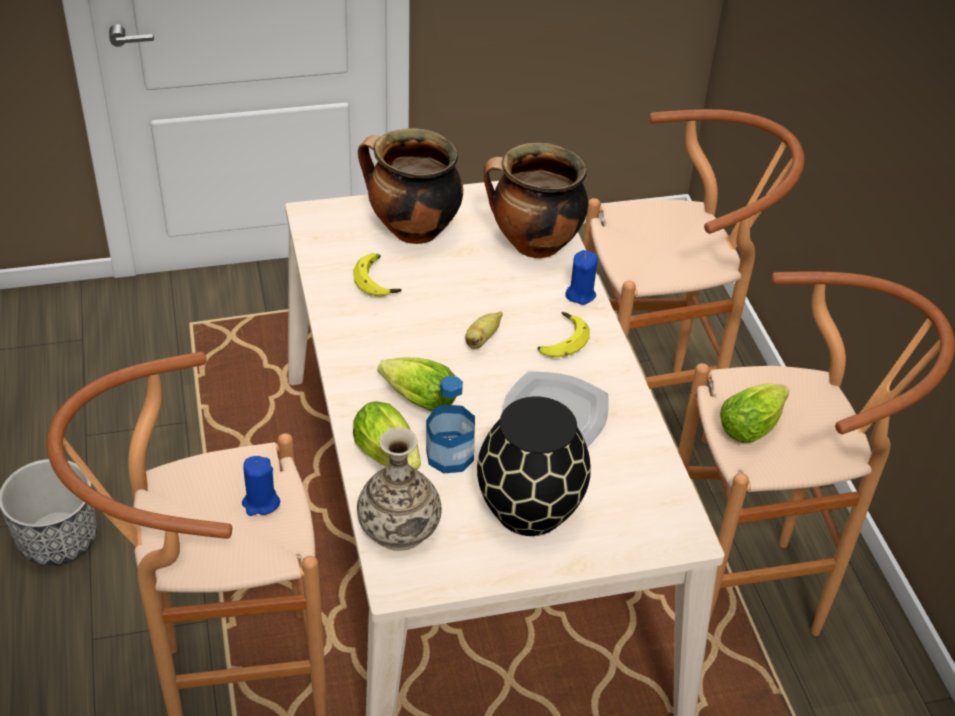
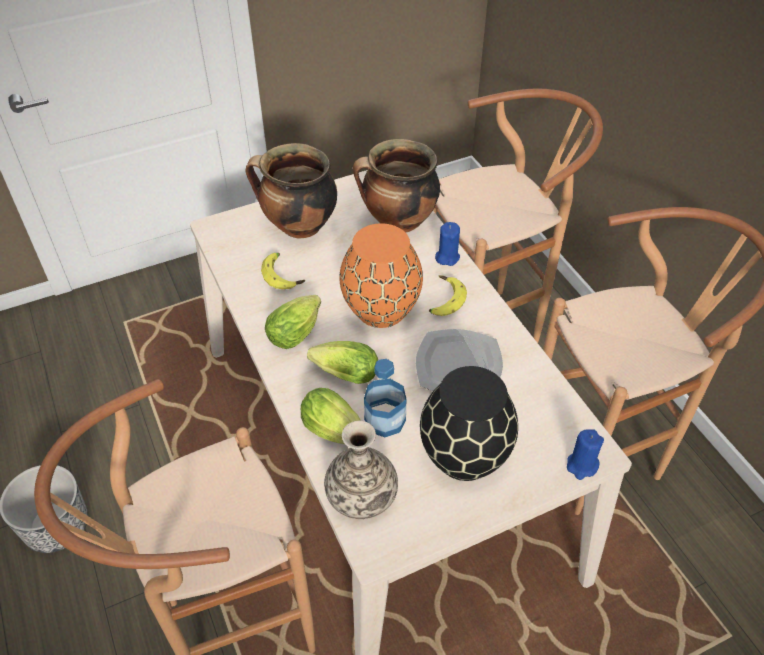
camera: 10 degrees left, 5 degrees up
blue candle [242,456,280,516] -> blue candle moved to [567,429,604,480]
banana [465,312,503,349] -> orange vase [339,223,423,328]
lettuce [720,383,789,443] -> lettuce moved to [265,295,321,349]

